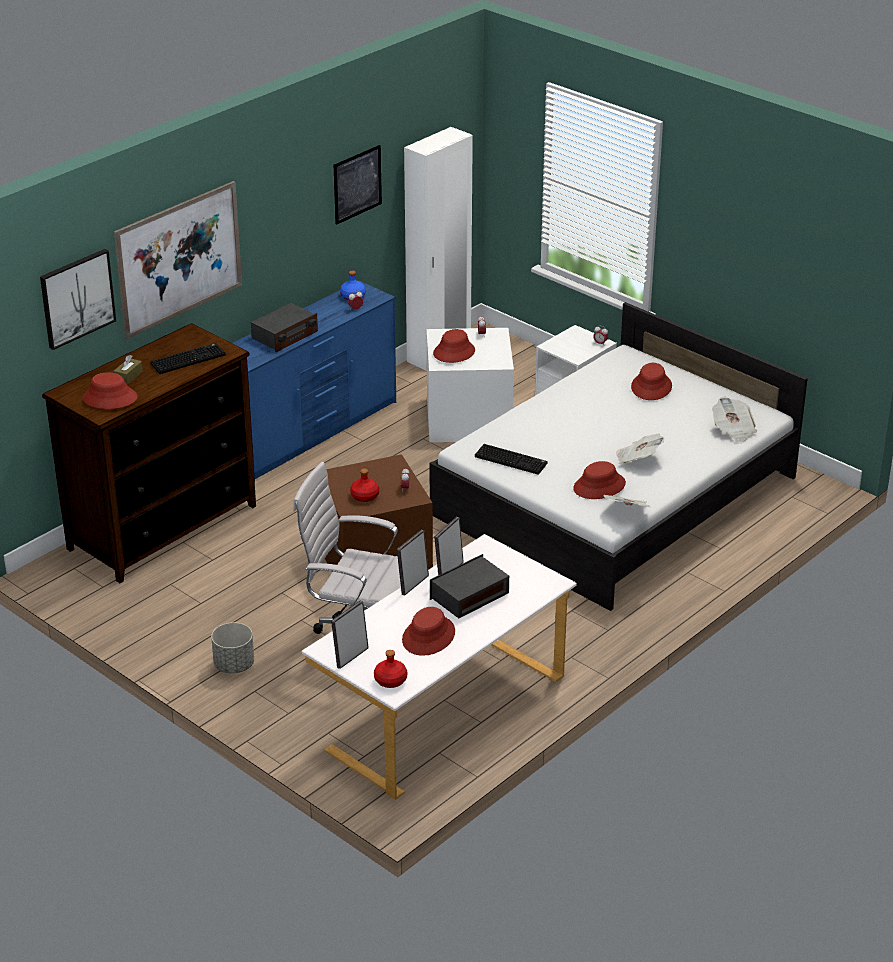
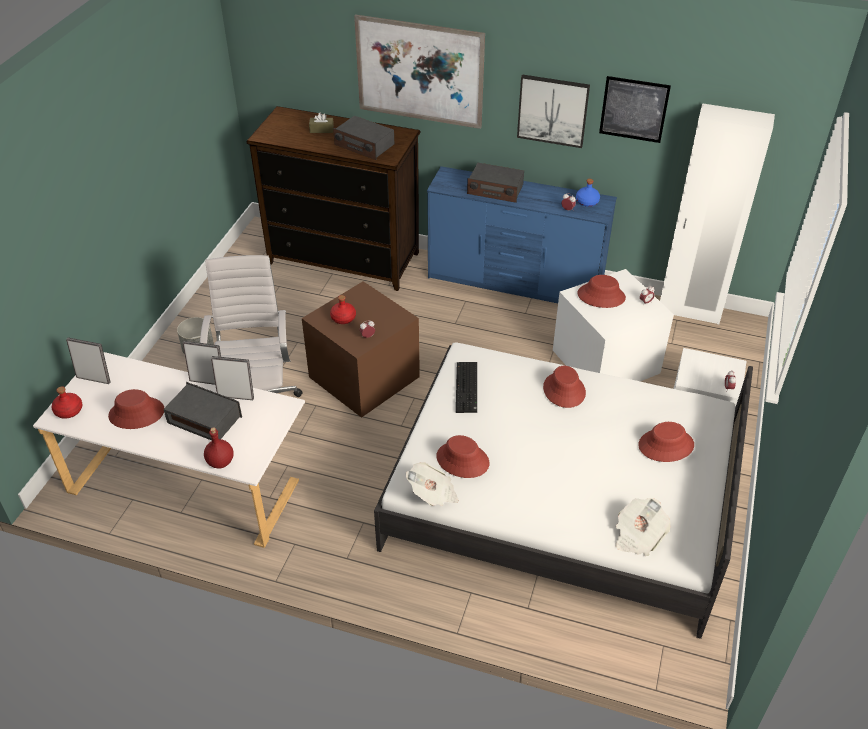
camera: 65 degrees right, 10 degrees up
picture [40,249,116,350] -> picture moved to [517,74,590,148]
red hat [83,373,138,409] -> red hat moved to [543,366,586,408]
keyboard [151,343,226,374] -> radio [333,116,394,160]
newspaper [616,433,664,464] -> none
none -> red bottle [204,427,234,469]

